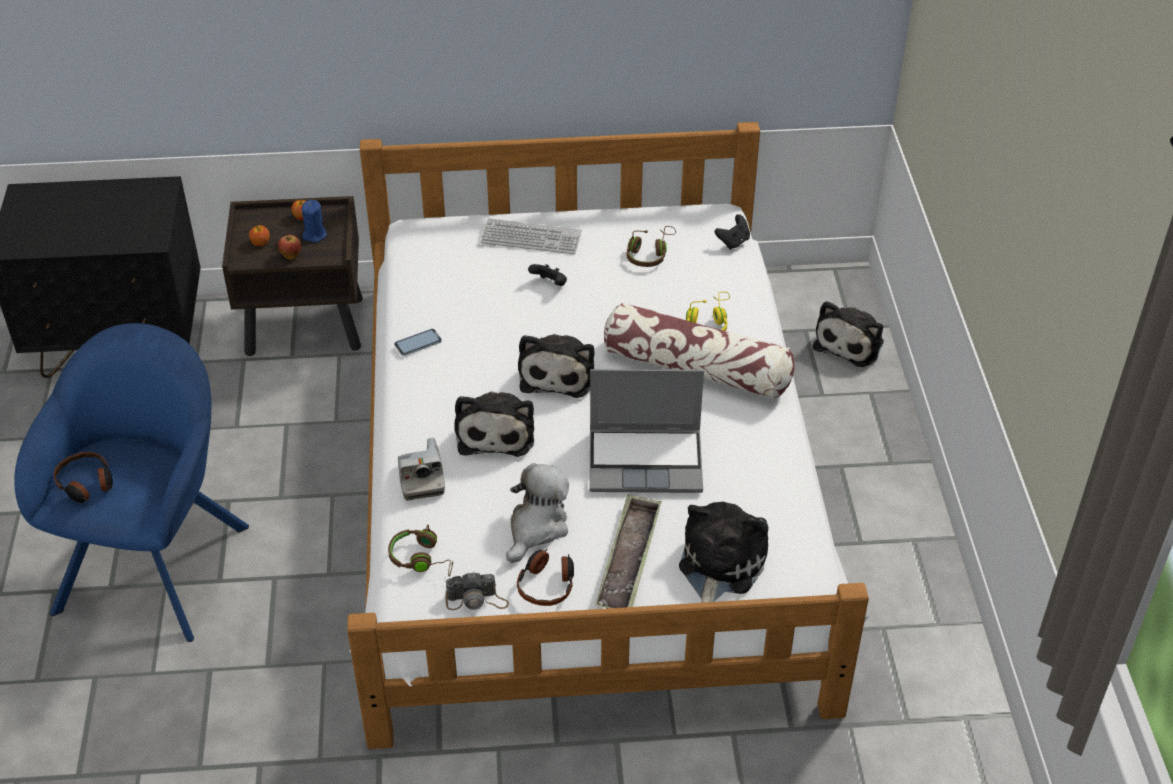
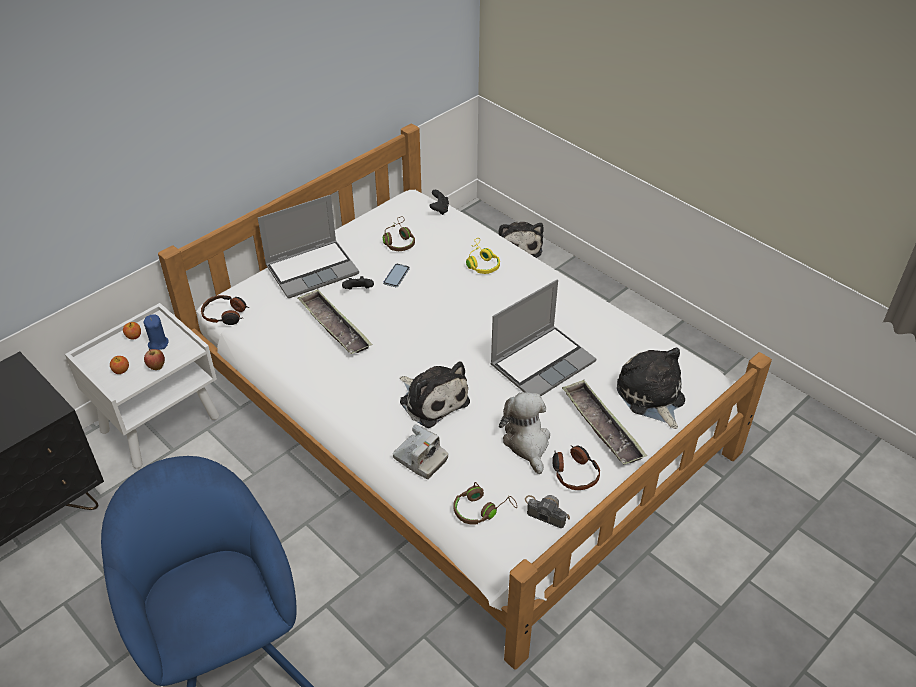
camera: 40 degrees left, 0 degrees up
headphones [54,452,113,503] -> headphones moved to [201,295,249,325]
brown nightstand [222,196,363,356] -> white nightstand [65,303,219,469]
phone [394,329,442,356] -> phone moved to [383,264,410,287]
camera [445,572,509,610] -> camera turned 105 degrees counterclockwise [525,495,570,528]
keyboard [480,218,582,254] -> laptop [258,195,359,298]
plush toy [518,334,594,398] -> none
pillow [604,303,795,399] -> none
none -> tray [297,289,373,354]

